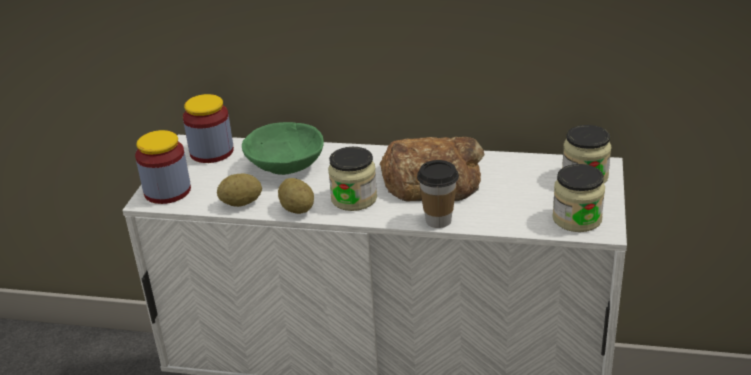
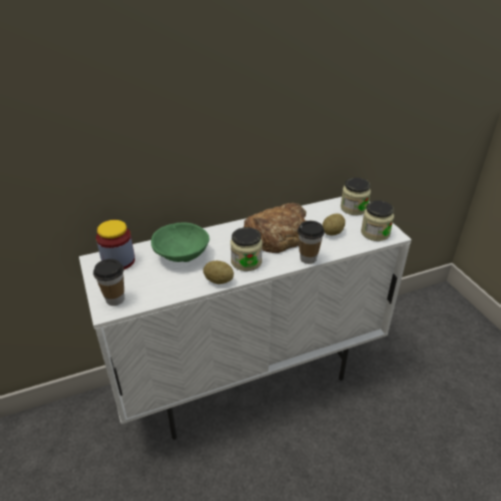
camera: 35 degrees left, 5 degrees up
jar [135,130,191,204] -> cup [93,259,124,306]
potato [217,174,262,207] -> potato moved to [322,213,345,235]

